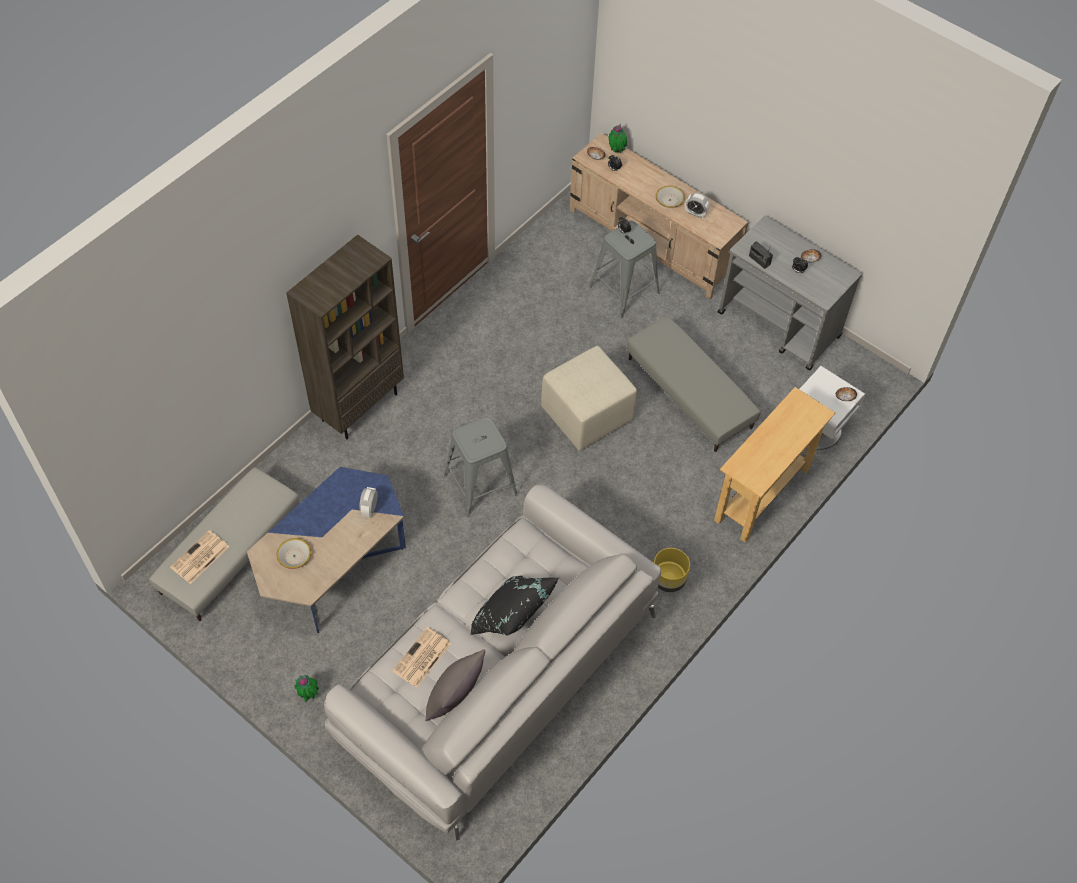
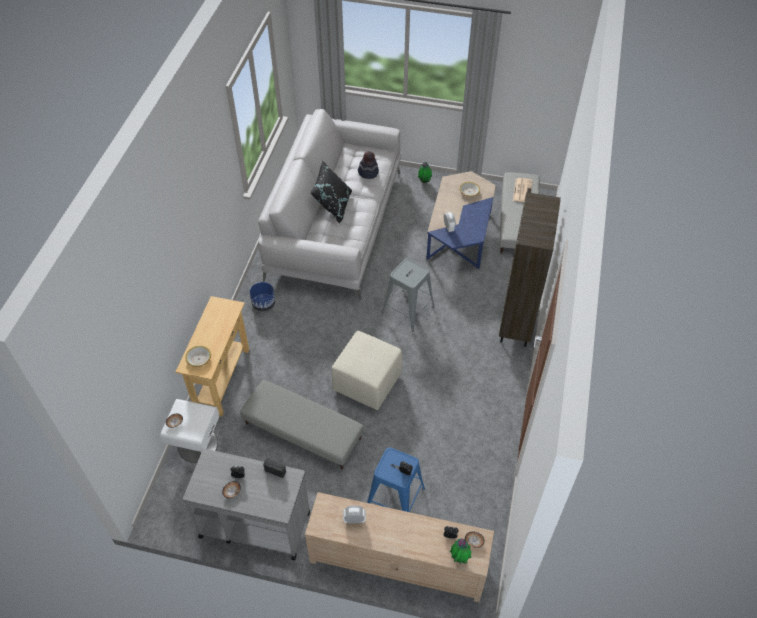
camera: 155 degrees right, 5 degrees down
newspaper [392,627,451,688] -> hat [358,151,379,179]
grey pillow [425,650,485,721] -> none
grey stool [589,220,660,317] -> blue stool [367,447,425,512]
yellow planter [654,548,690,592] -> blue planter [250,282,275,312]
bowl [656,186,685,208] -> bowl moved to [185,346,211,367]

